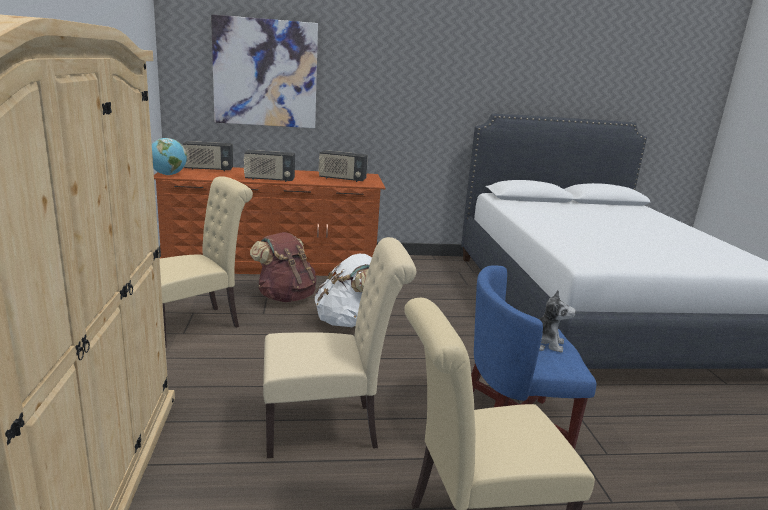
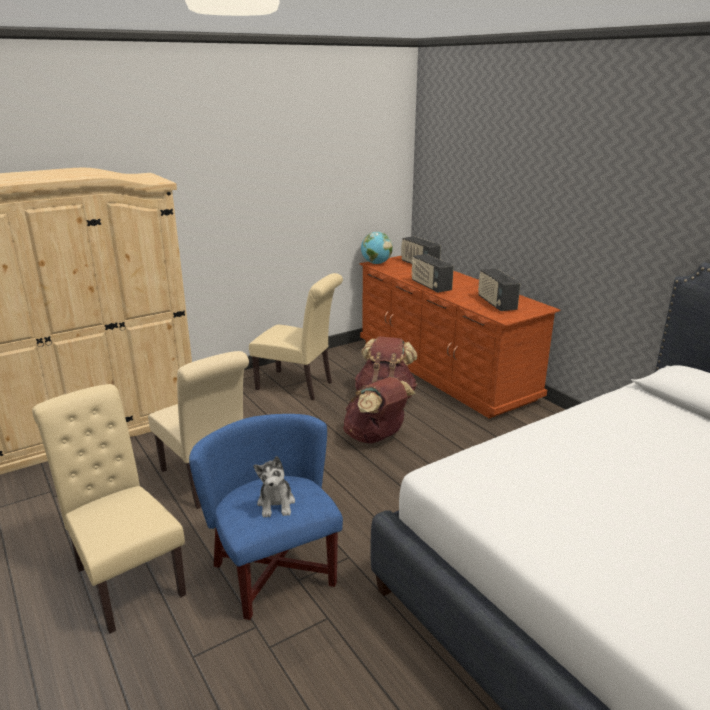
camera: 65 degrees right, 5 degrees up
picture [211,14,318,128] -> none
white backpack [314,254,372,327] -> brown backpack [343,377,416,444]

